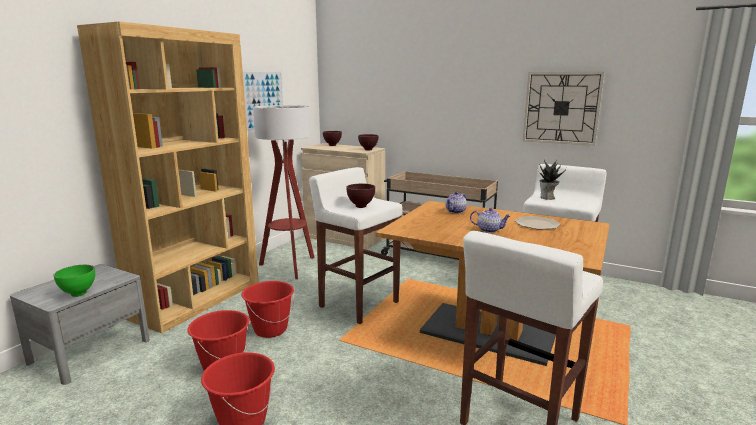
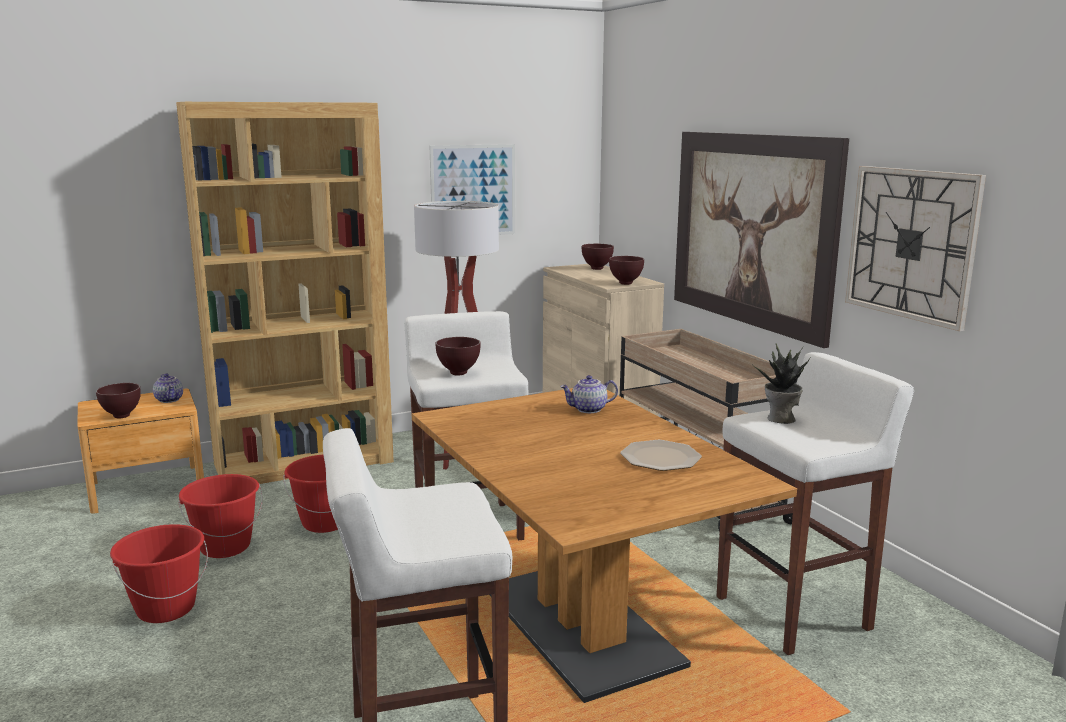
camera: 35 degrees right, 0 degrees up
grey nightstand [10,264,150,385] -> brown nightstand [77,389,204,514]
green bowl [54,265,95,297] -> brown bowl [96,383,141,418]
teapot [470,208,511,233] -> teapot moved to [153,373,183,403]
none -> picture [674,132,849,348]

